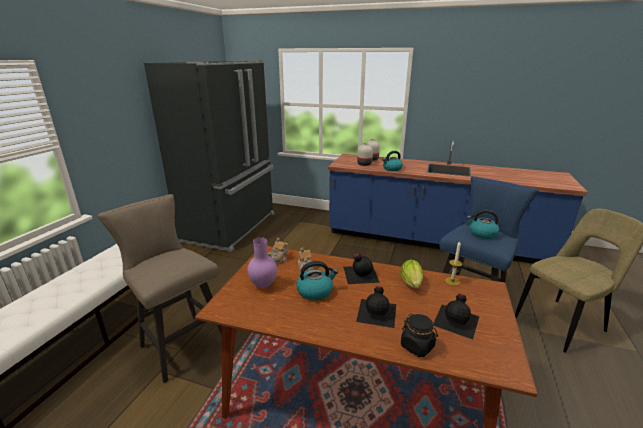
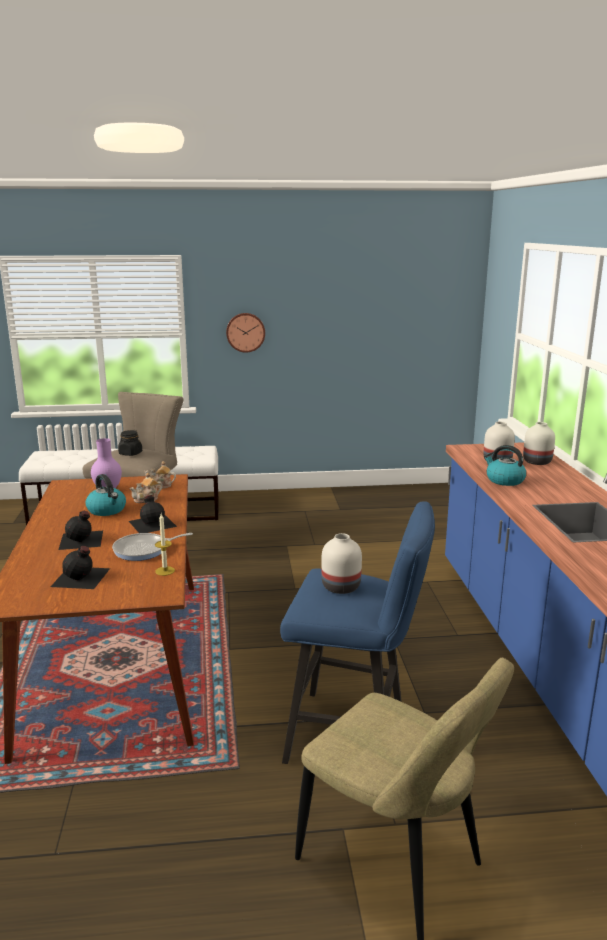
camera: 65 degrees right, 5 degrees down
black fridge [144,60,274,252] -> none
lettuce [400,259,423,289] -> frying pan [112,533,193,561]
black jar [401,314,438,357] -> black jar moved to [118,430,142,456]
kettle [467,210,499,239] -> white vase [321,533,362,594]
none -> wall clock [226,313,265,353]

